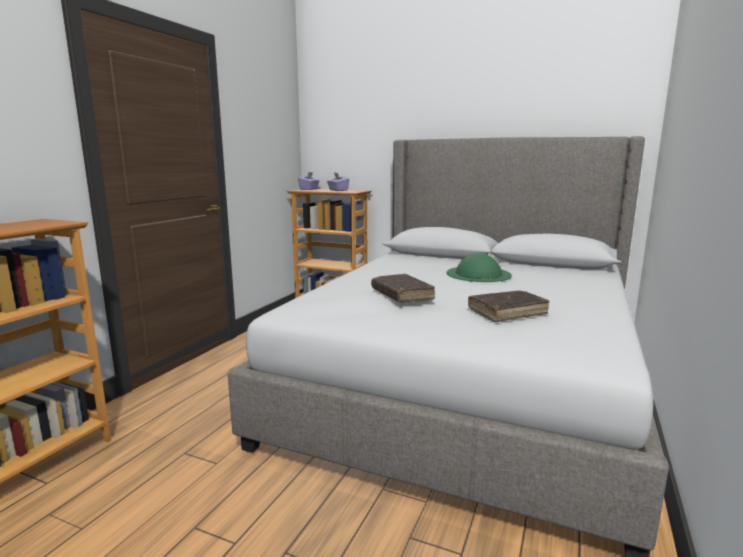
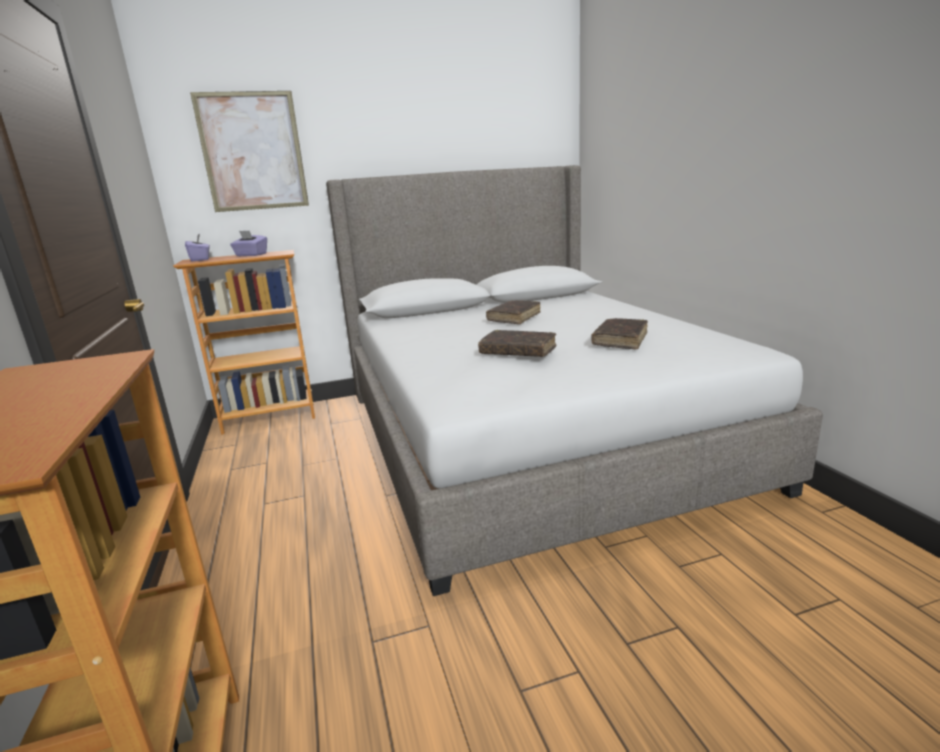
camera: 40 degrees left, 5 degrees up
green hat [447,253,512,282] -> brown book [486,300,540,324]
none -> picture [190,91,309,212]

